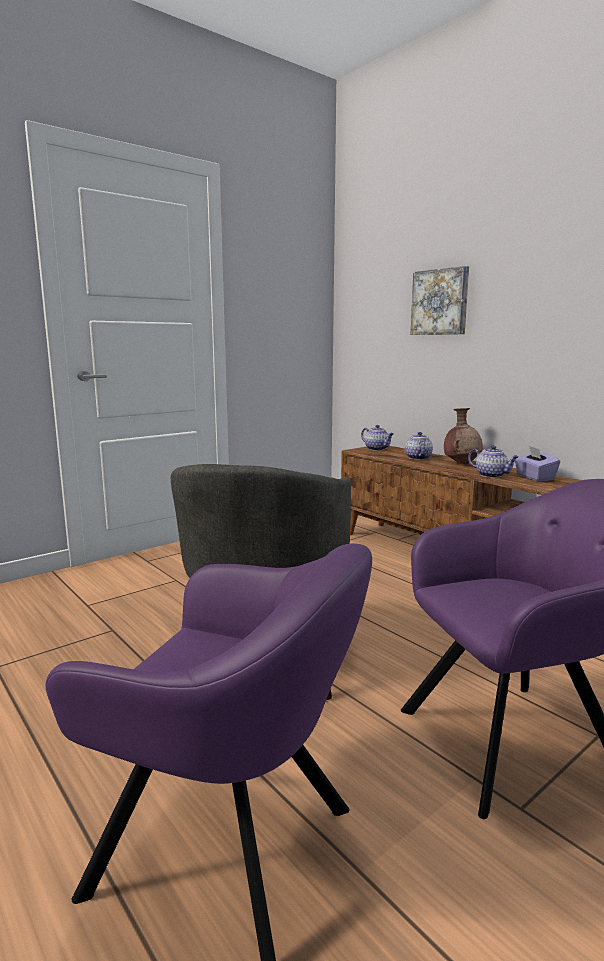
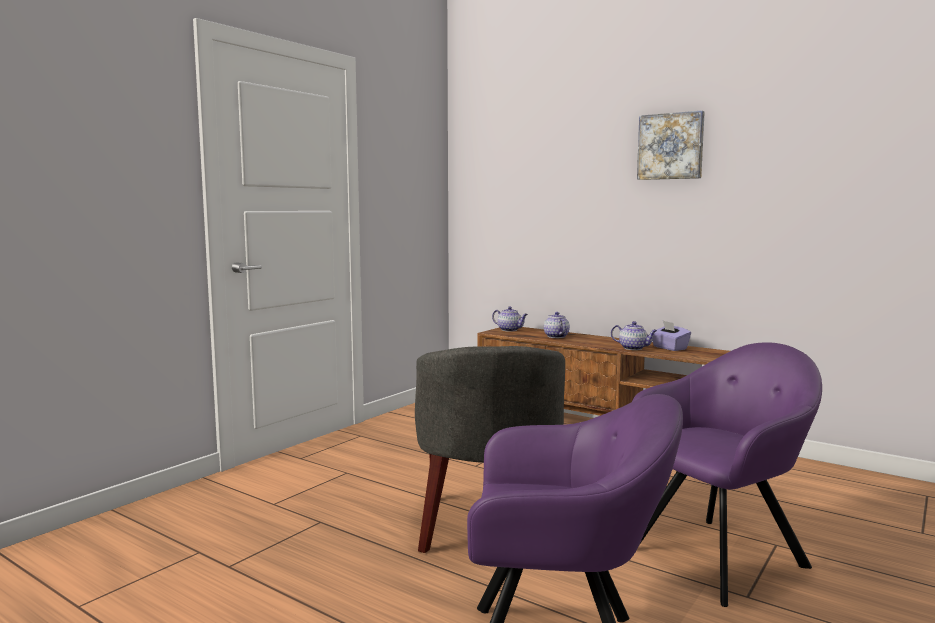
camera: 15 degrees left, 5 degrees down
picture [411,266,469,335] -> picture moved to [637,110,705,180]
brown vase [444,408,483,464] -> none

